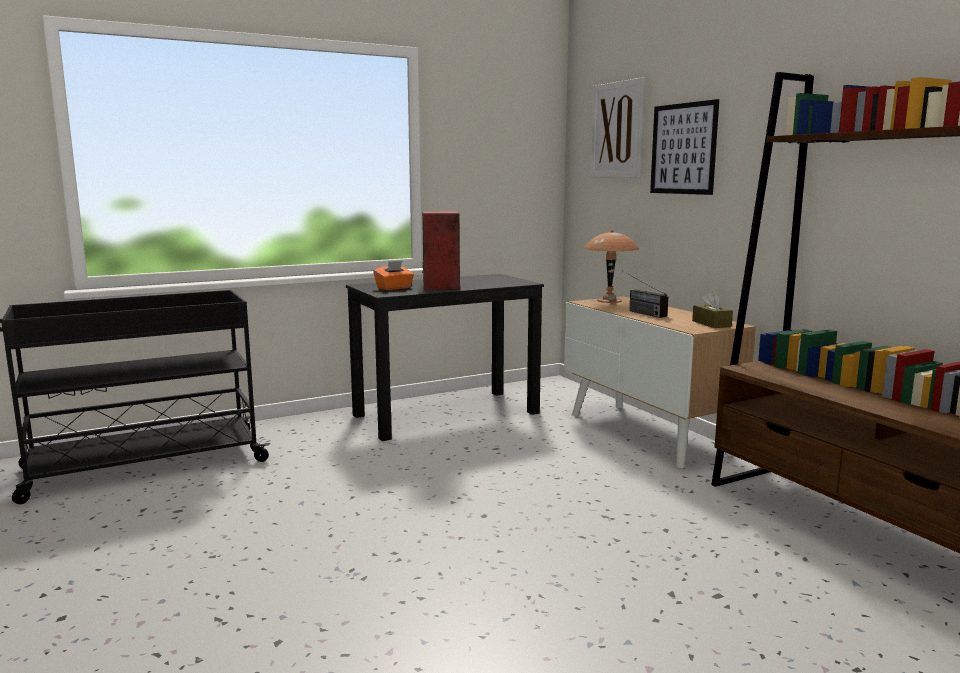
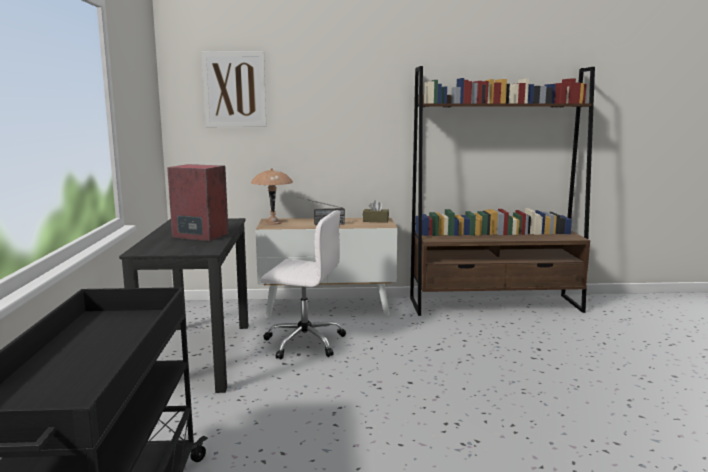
camera: 65 degrees left, 0 degrees up
orange tissue box [373,261,414,290] -> none
picture [650,99,719,195] -> none
none -> white office chair [261,210,346,360]

